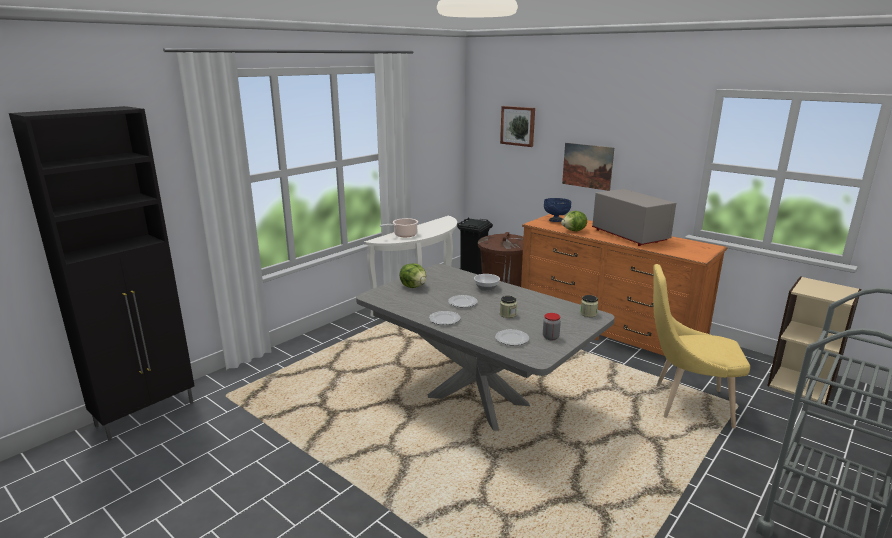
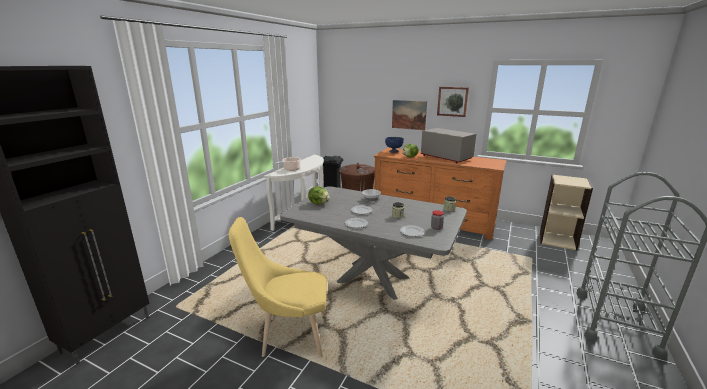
camera: 15 degrees left, 0 degrees up
picture [500,106,535,147] -> picture moved to [437,87,469,117]
yellow chair [653,264,750,428] -> yellow chair moved to [229,217,327,357]

